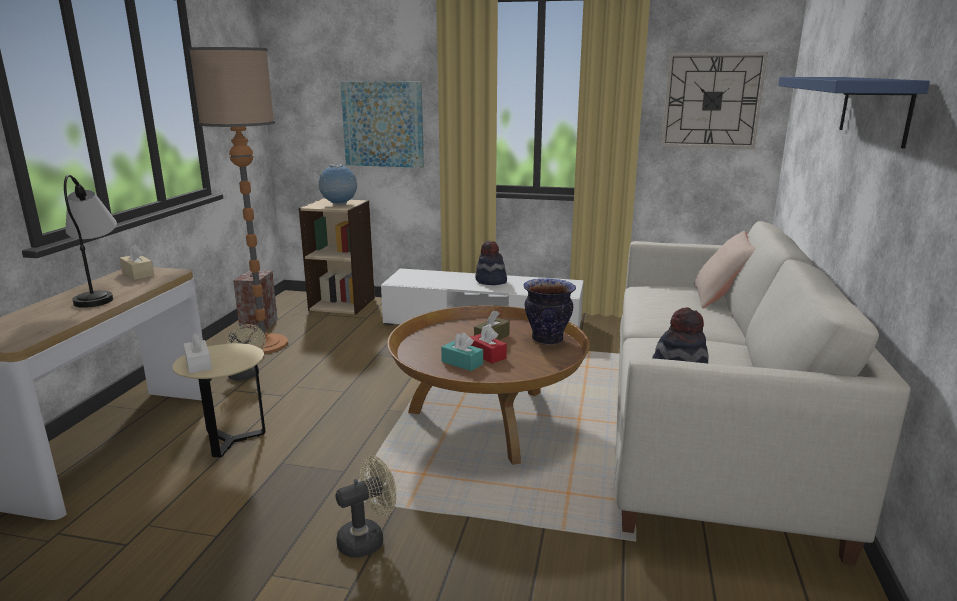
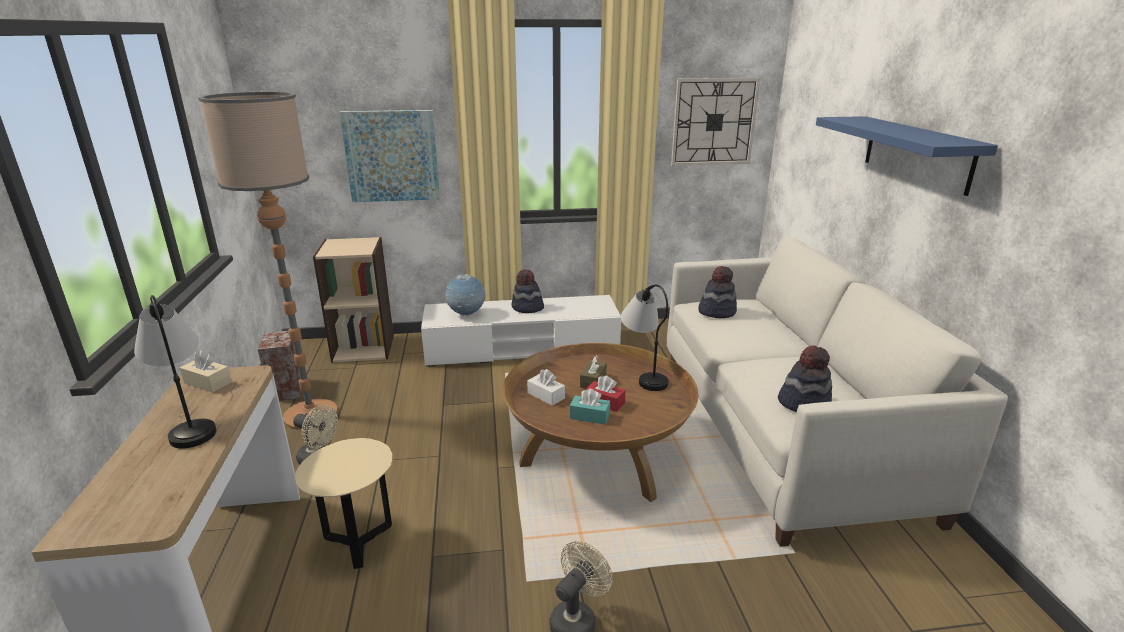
camera: 20 degrees left, 5 degrees up
white tissue box [183,333,212,373] -> white tissue box moved to [527,369,565,406]
globe [318,164,358,205] -> globe moved to [445,274,485,316]
vase [524,278,576,345] -> table lamp [621,284,669,391]
beige pillow [694,231,756,308] -> none
none -> hat [698,266,737,318]

